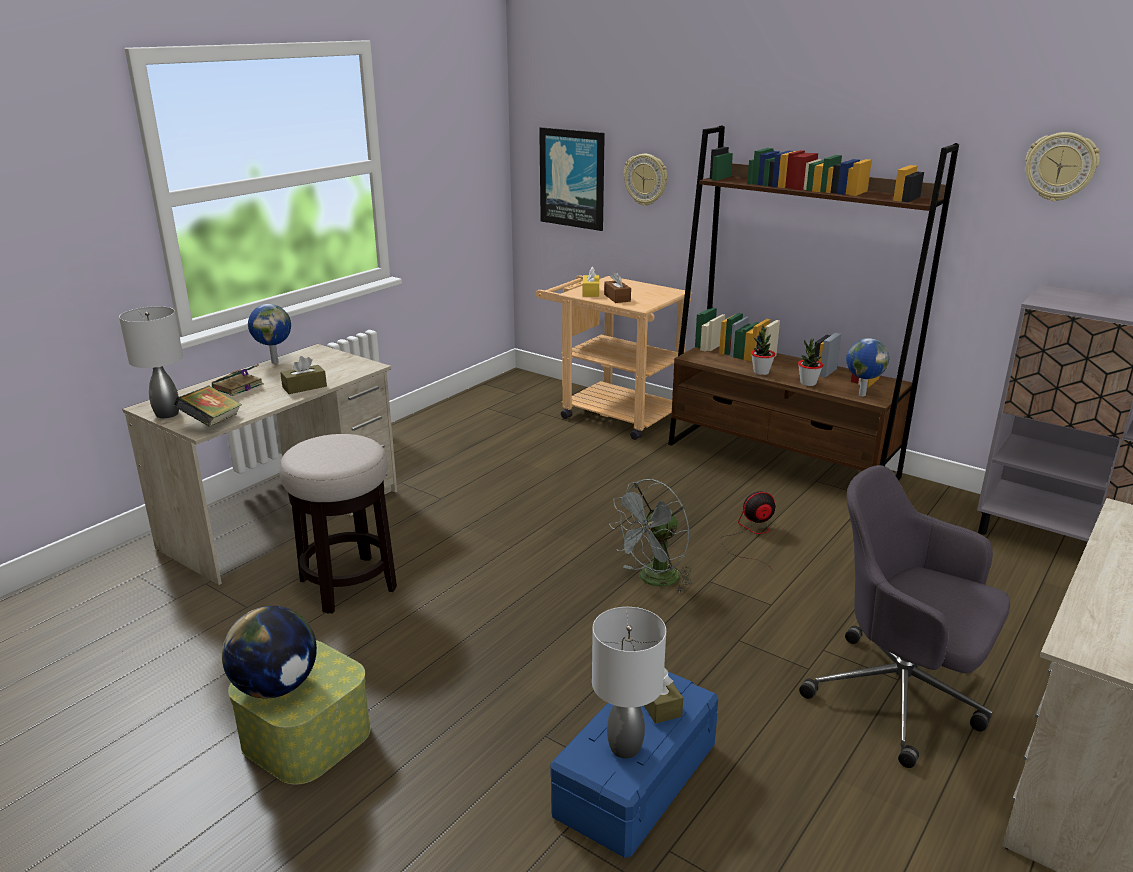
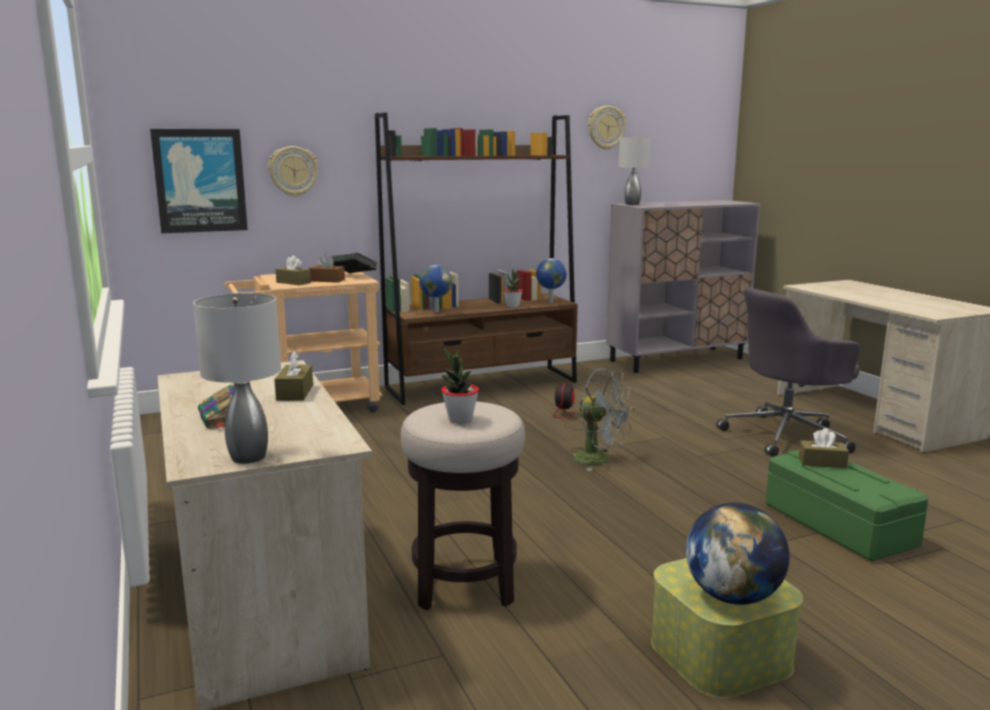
camera: 60 degrees left, 10 degrees down
book [174,386,242,427] -> book moved to [331,253,377,273]
globe [248,304,291,364] -> globe moved to [419,265,452,313]
blue storage box [550,672,718,858] -> green storage box [766,450,928,562]
yellow tissue box [583,266,599,297] -> brown tissue box [275,256,311,285]
grey table lamp [592,607,666,759] -> grey table lamp moved to [619,136,651,205]
grey fan [609,479,693,593] -> grey fan turned 45 degrees counterclockwise [570,368,634,471]
potted plant [751,326,775,375] -> potted plant moved to [441,348,479,424]

